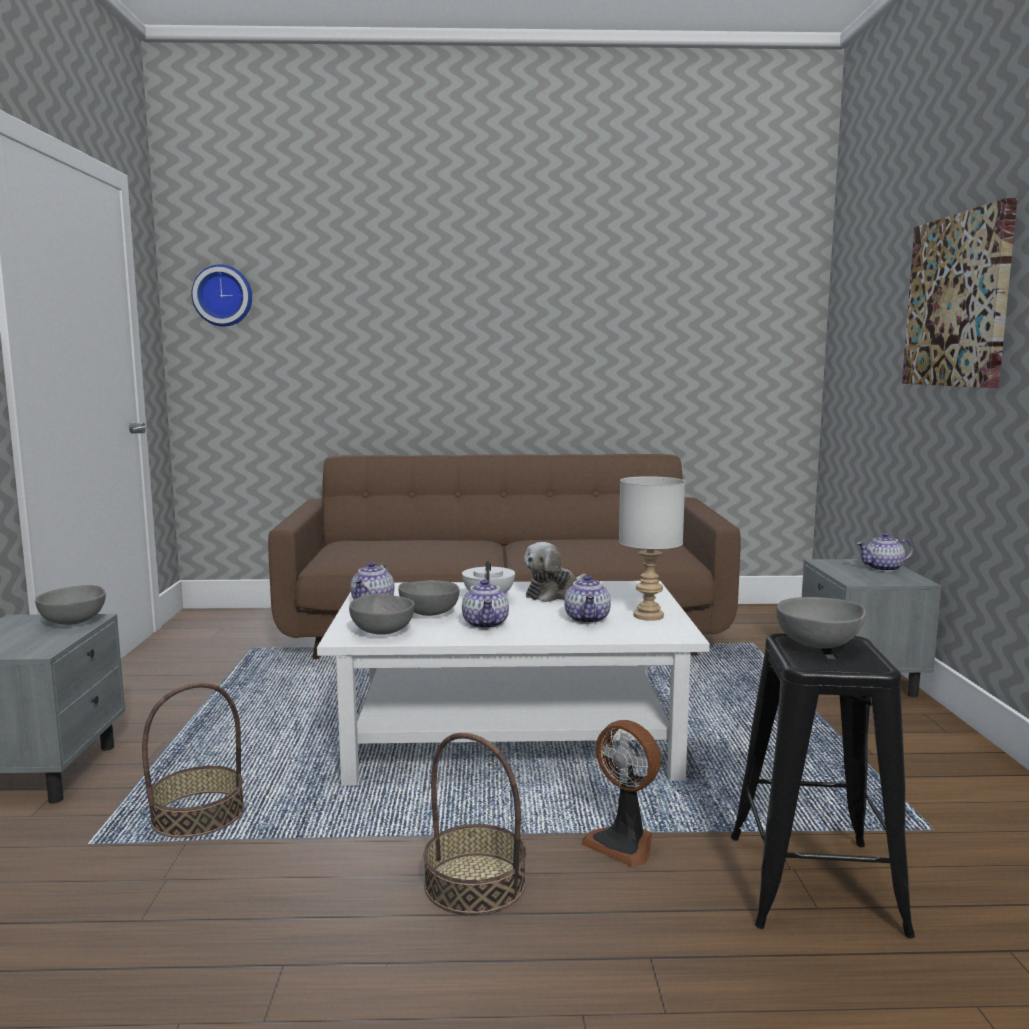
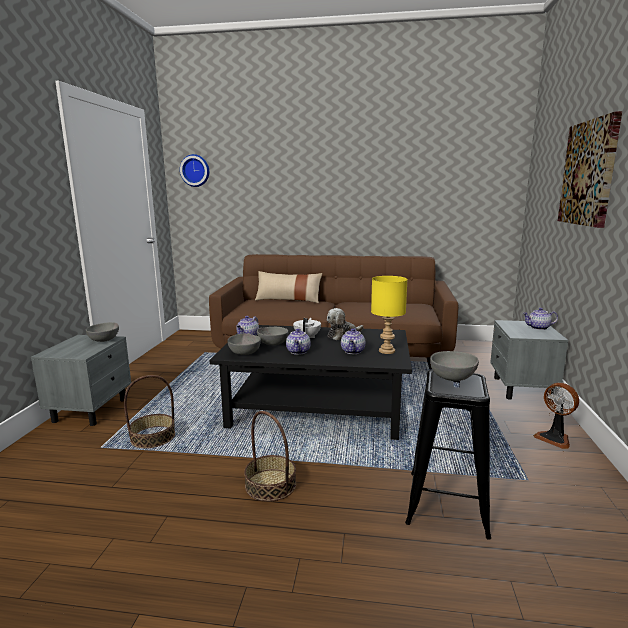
camera: 10 degrees right, 5 degrees up
white coffee table [317,581,710,785] -> black coffee table [209,325,412,440]
fan [581,720,661,867] -> fan moved to [534,383,579,449]
grey table lamp [619,476,685,621] -> yellow table lamp [371,276,408,354]
none -> beige pillow [255,271,322,303]

